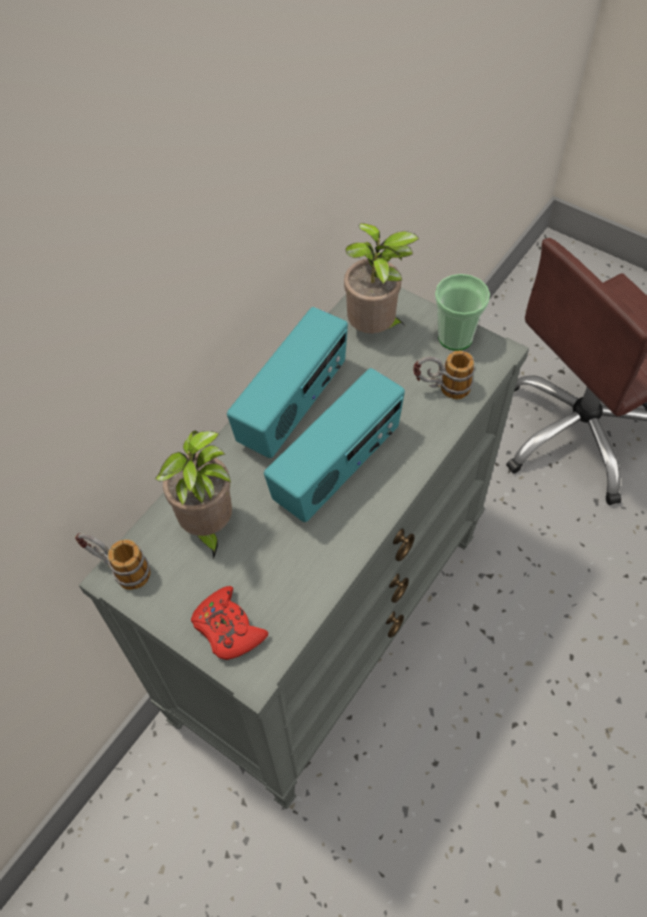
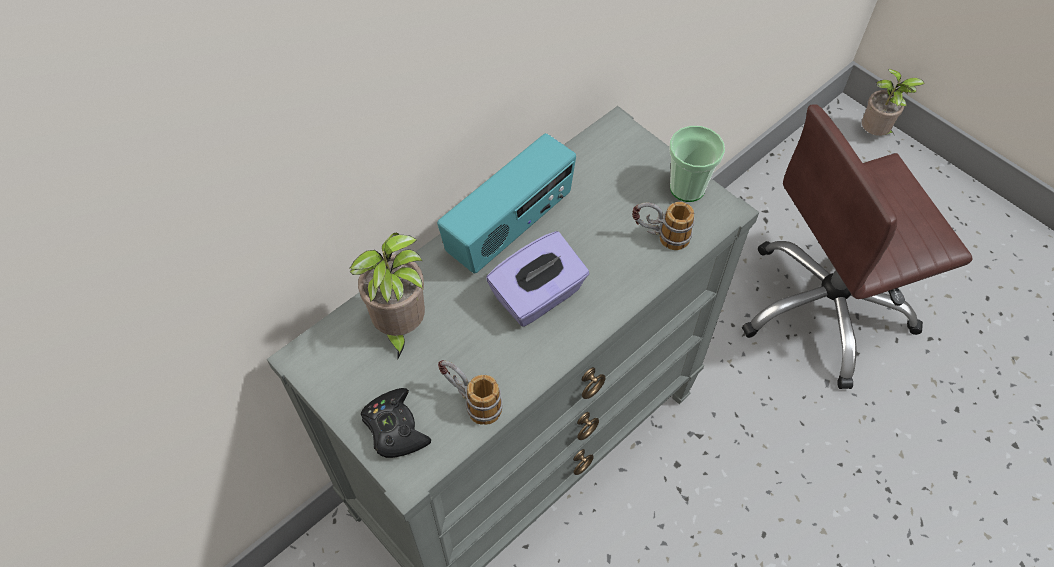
camera: 10 degrees right, 0 degrees up
mug [75,533,151,590] -> mug moved to [438,360,503,425]
red game controller [191,586,268,660] -> black game controller [361,388,431,458]
radio [264,368,405,522] -> purple tissue box [486,231,589,327]
potted plant [344,223,419,333] -> potted plant moved to [862,69,925,136]

